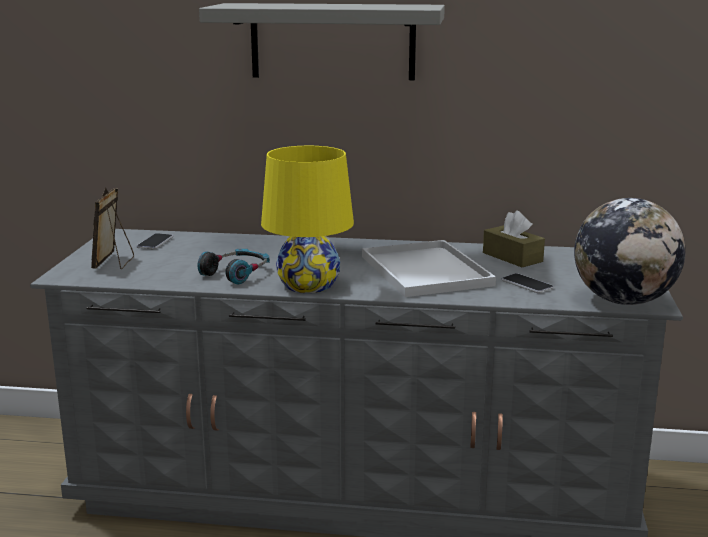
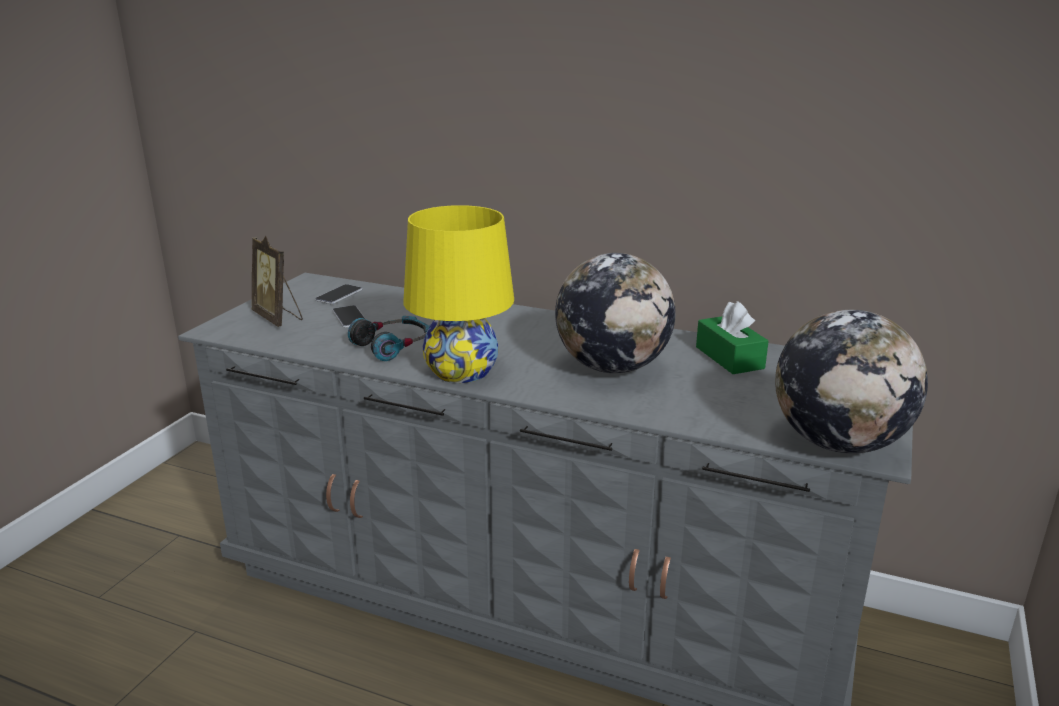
camera: 15 degrees right, 5 degrees up
picture frame [91,187,134,269] -> picture frame turned 60 degrees counterclockwise [252,236,303,327]
grey shelf [199,3,445,80] -> none
white tray [362,240,496,297] -> globe [555,253,676,373]
brown tissue box [483,210,545,267] -> green tissue box [696,301,769,374]
phone [502,273,554,293] -> phone moved to [332,305,366,328]

